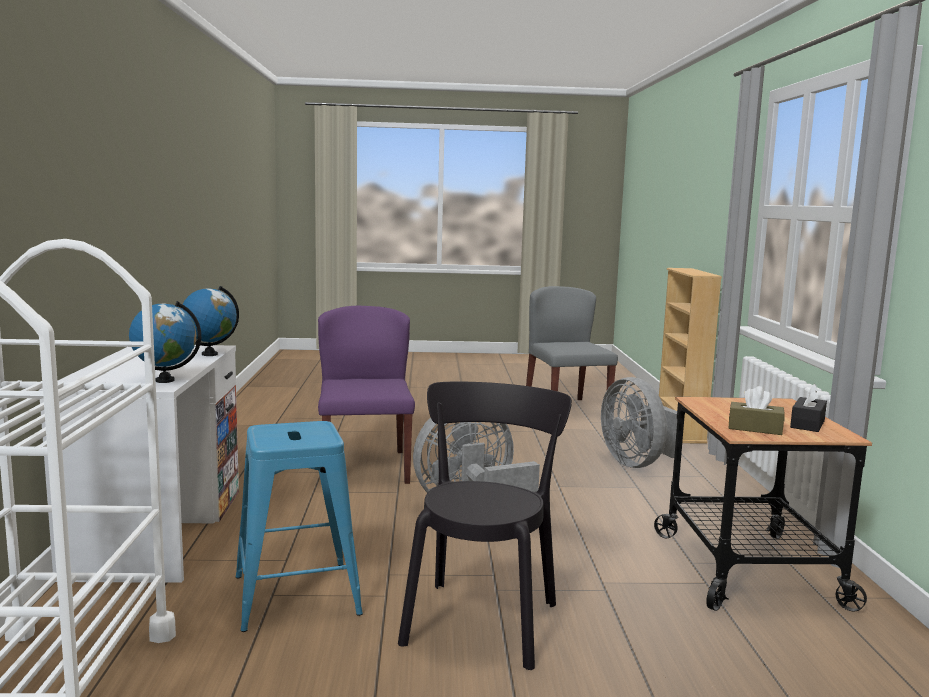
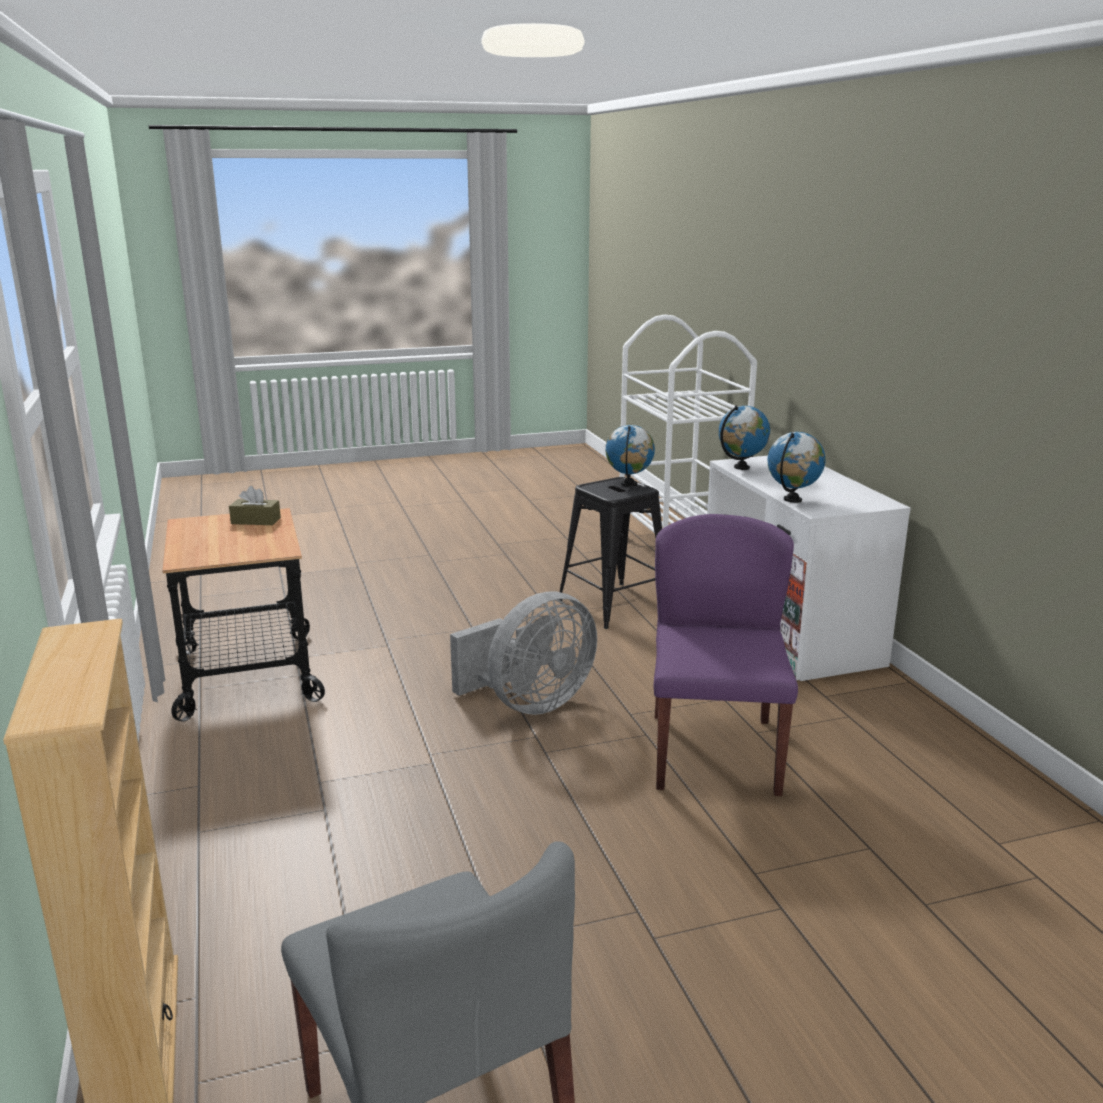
camera: 165 degrees right, 10 degrees up
blue stool [235,421,363,632] -> black stool [559,477,662,629]
purple chair [318,306,415,484] -> purple chair turned 150 degrees counterclockwise [654,514,798,796]
black chair [398,382,572,670] -> none
grey fan [601,377,677,468] -> none
black tissue box [790,384,827,432] -> none
none -> globe [605,425,655,487]

